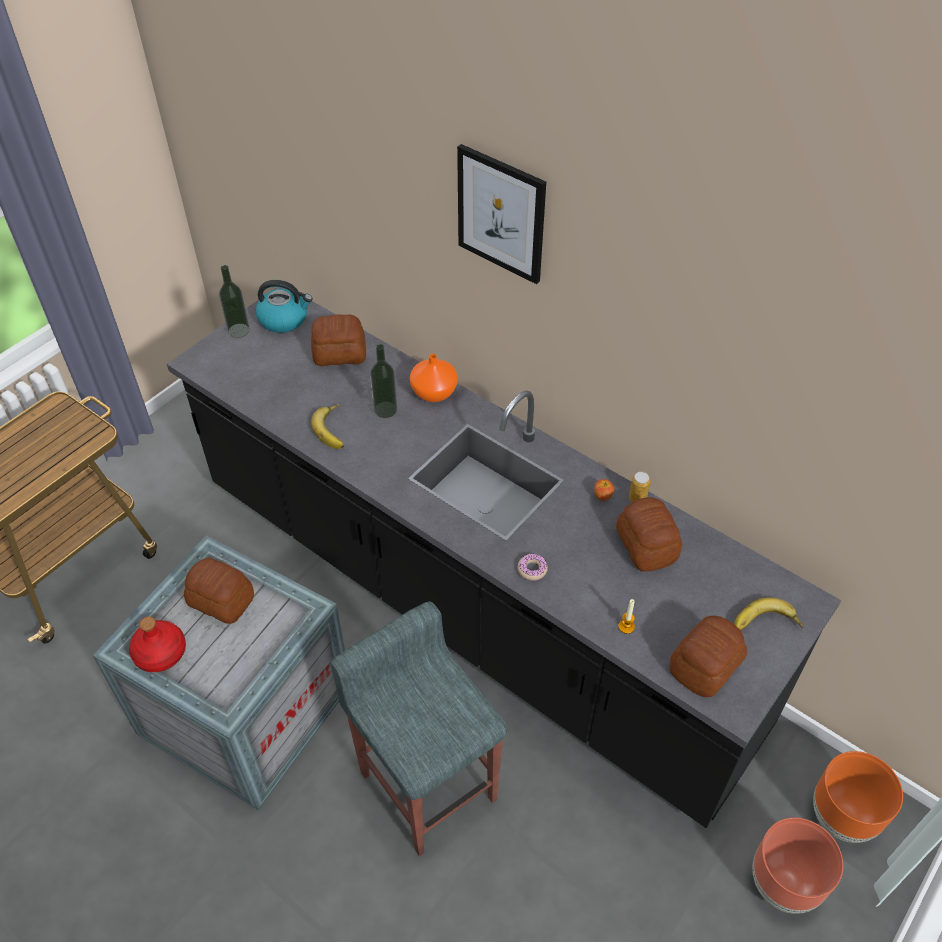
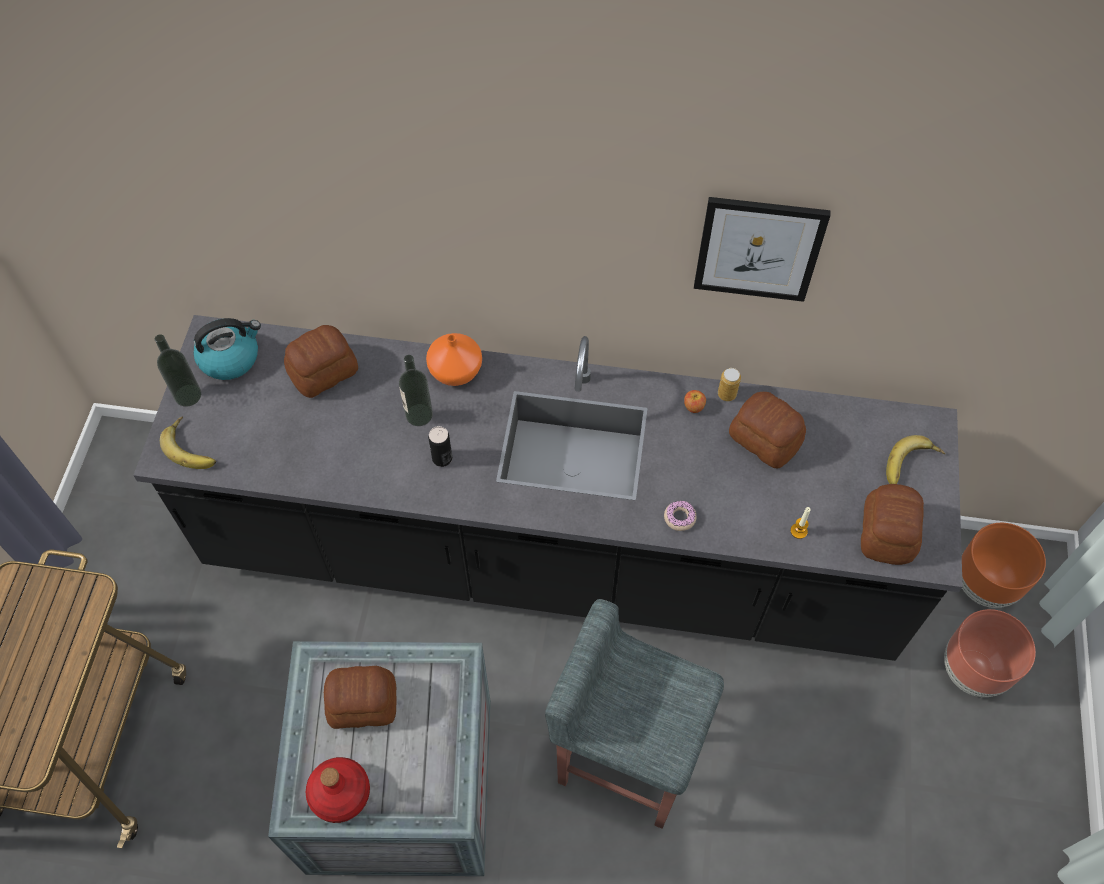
camera: 30 degrees left, 10 degrees up
banana [311,404,344,449] -> banana moved to [160,416,216,469]
picture [457,144,546,284] -> picture moved to [694,197,831,302]
none -> can [428,426,452,467]

